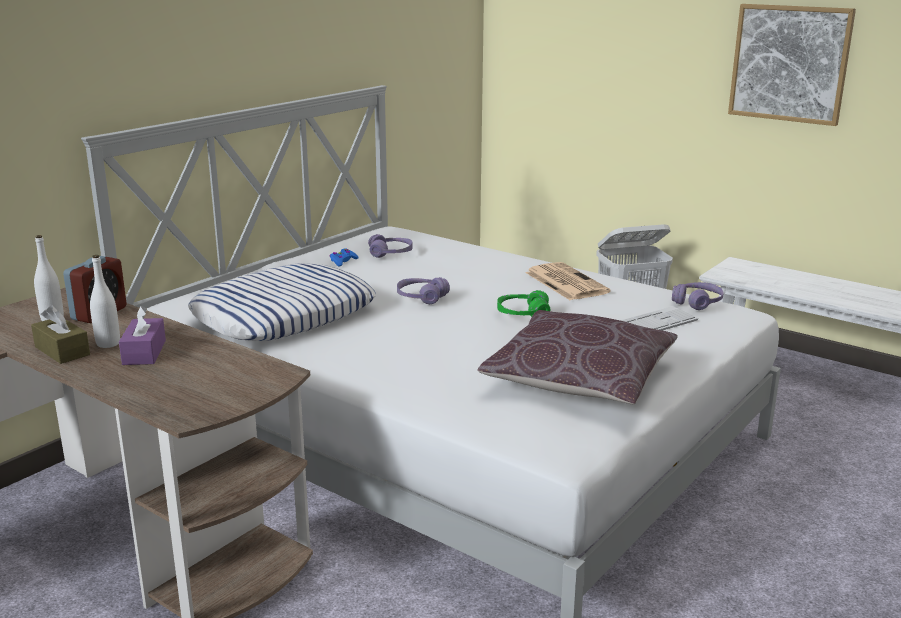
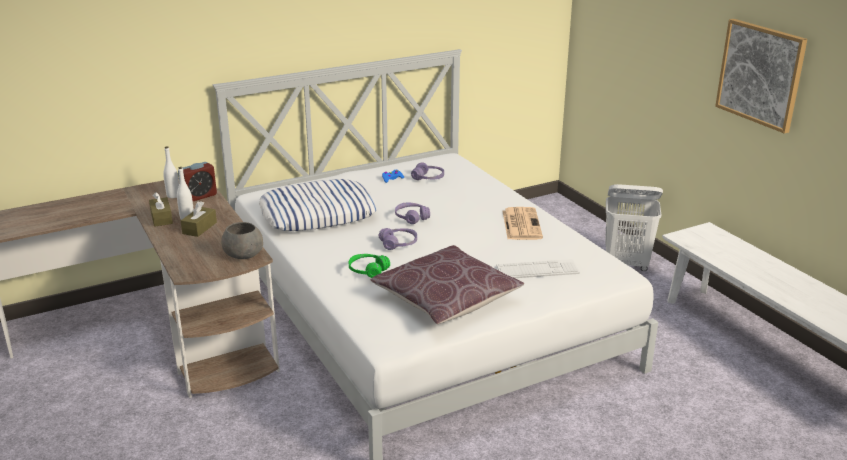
camera: 25 degrees right, 5 degrees up
purple tissue box [119,306,166,365] -> brown tissue box [181,201,217,237]
green headphones [497,290,550,317] -> green headphones moved to [349,254,390,278]
purple headphones [672,282,724,310] -> purple headphones moved to [379,228,417,250]
none -> grey bowl [221,222,263,259]

